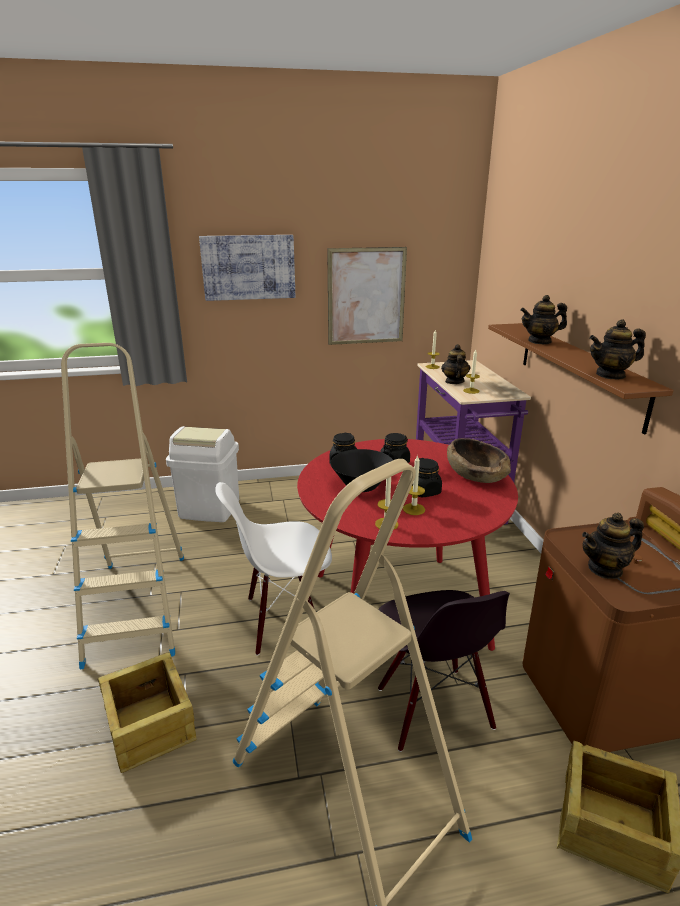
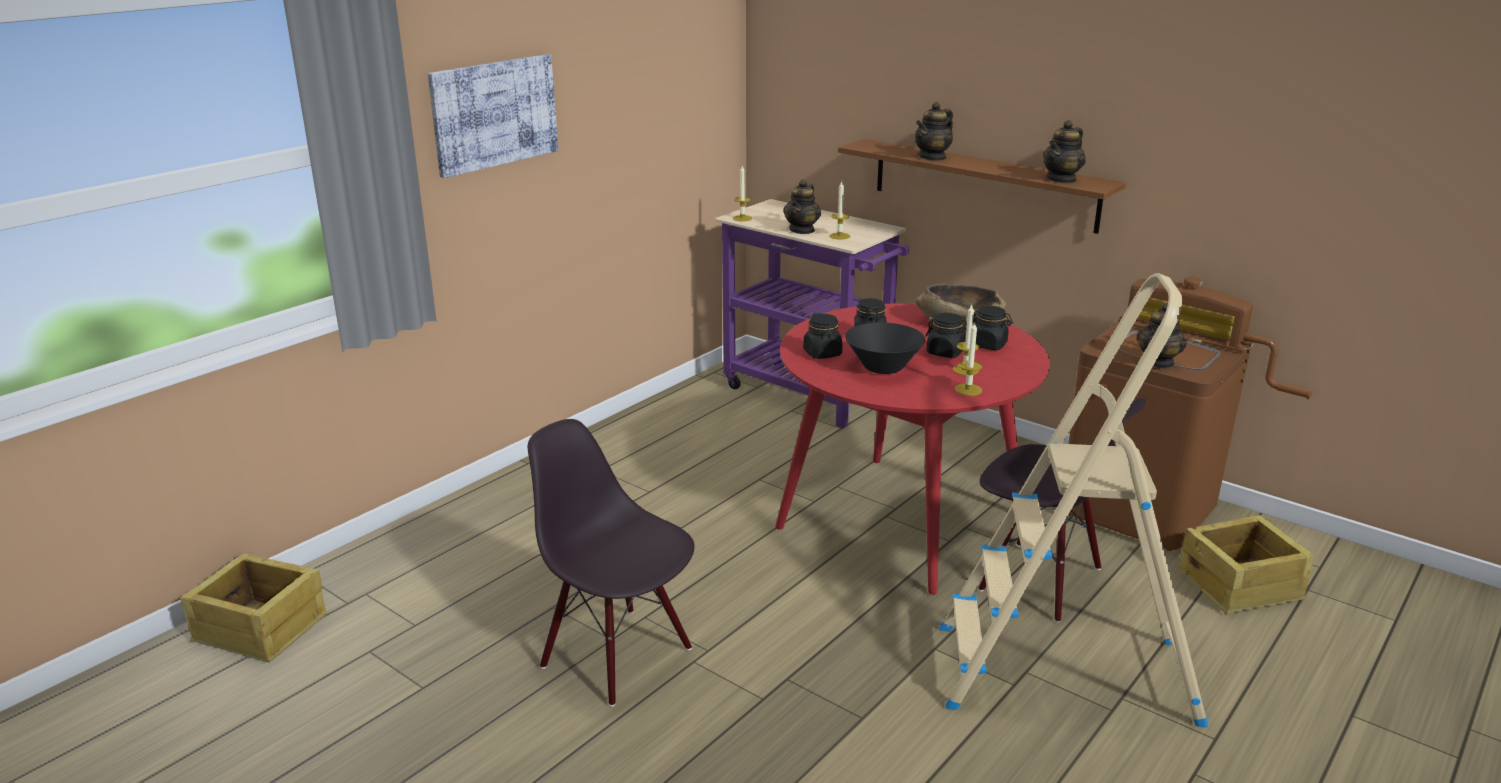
camera: 40 degrees left, 0 degrees up
beige step ladder [61,343,184,669] -> black chair [528,419,694,706]
crate [98,652,197,773] -> crate moved to [180,553,327,663]
white trash can [166,426,239,522] -> none
white chair [215,482,332,656] -> none
picture [327,247,407,345] -> none
teapot [441,344,470,384] -> teapot turned 120 degrees counterclockwise [783,179,821,234]
none -> black jar [973,306,1013,350]

